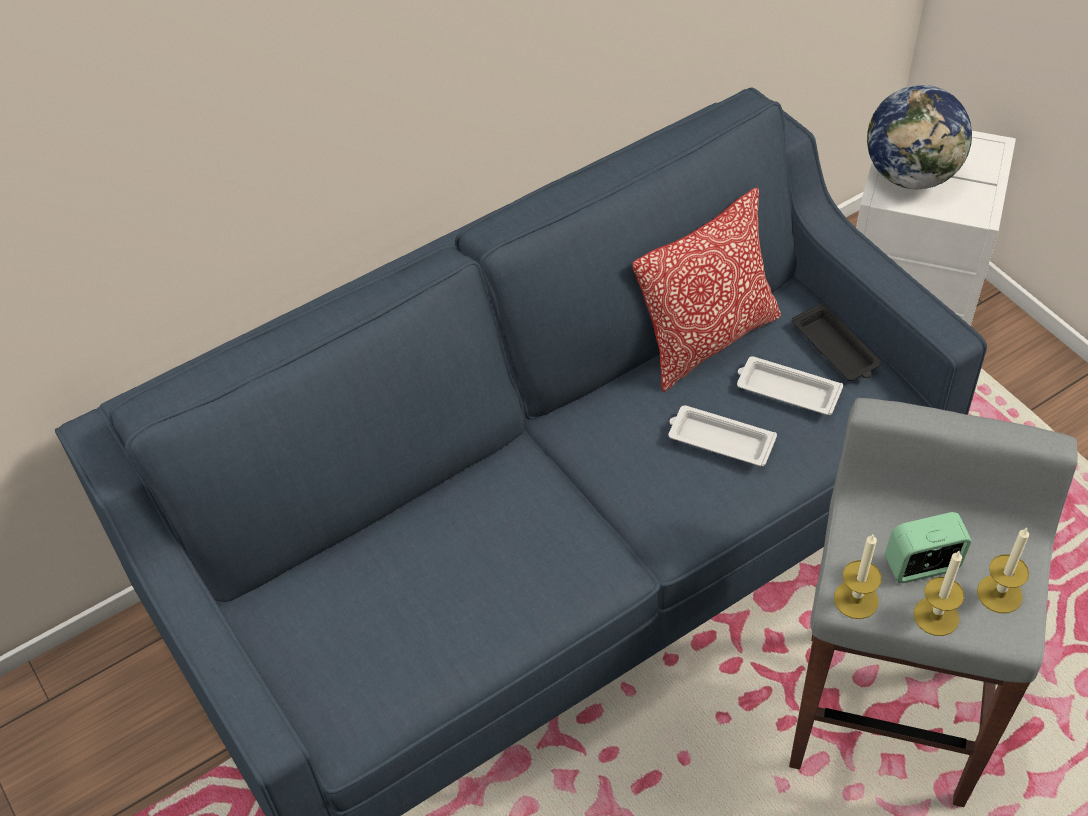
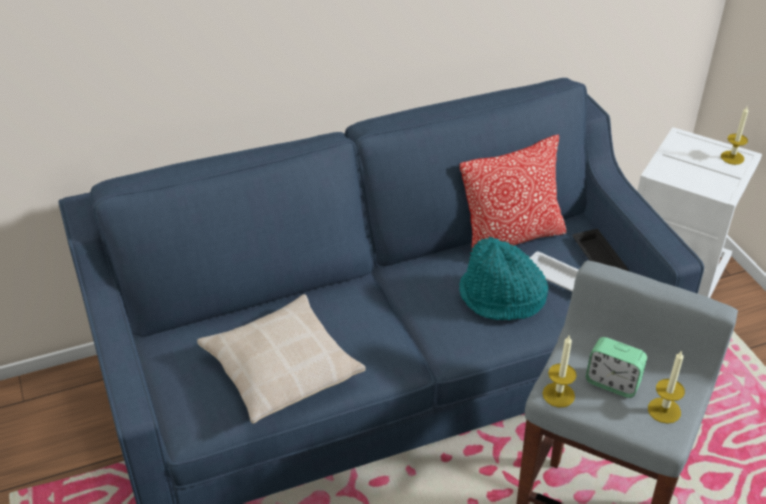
camera: 10 degrees right, 10 degrees down
white tray [668,405,777,466] -> turquoise hat [459,237,548,321]
globe [867,85,972,189] -> none
alarm clock [885,512,972,583] -> alarm clock turned 150 degrees counterclockwise [586,337,647,398]
candle [914,550,964,636] -> candle moved to [721,107,748,165]
none -> beige pillow [197,294,365,424]

